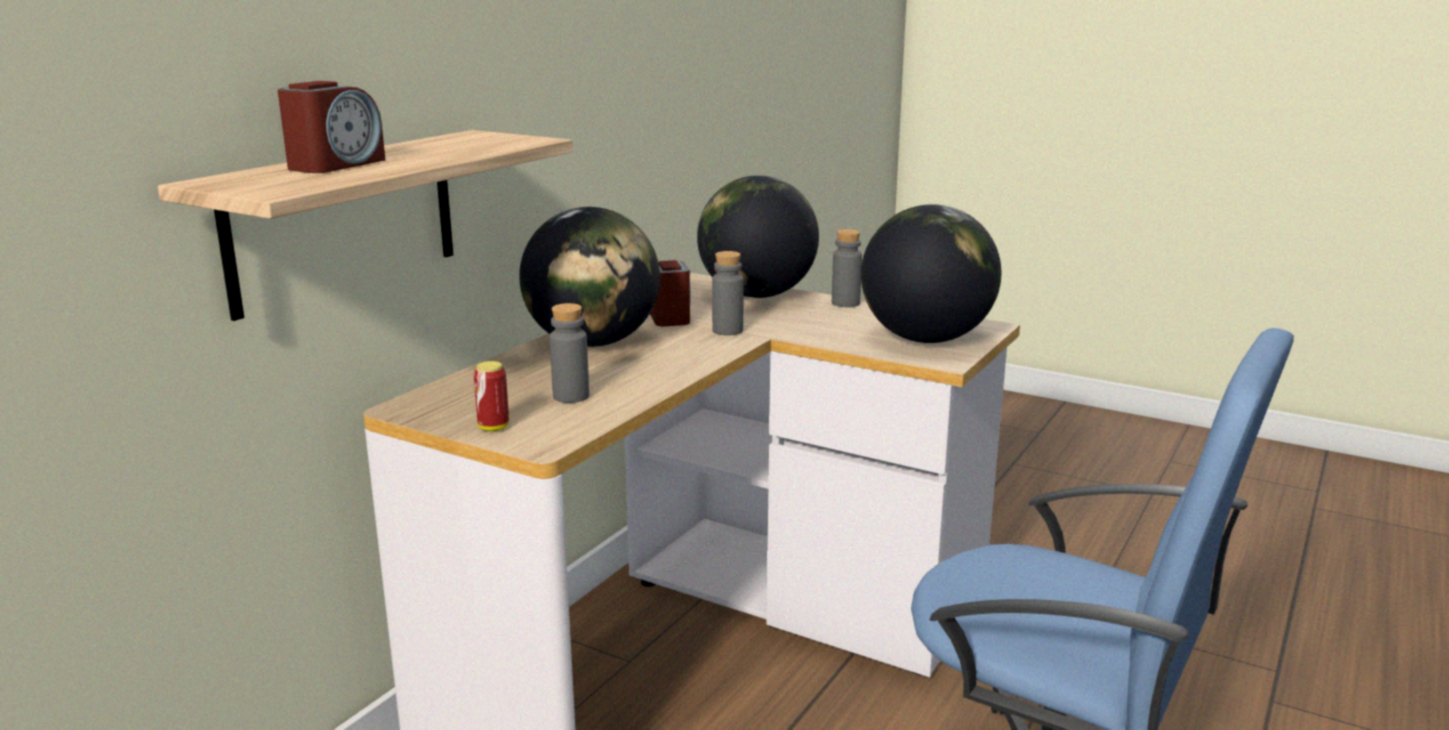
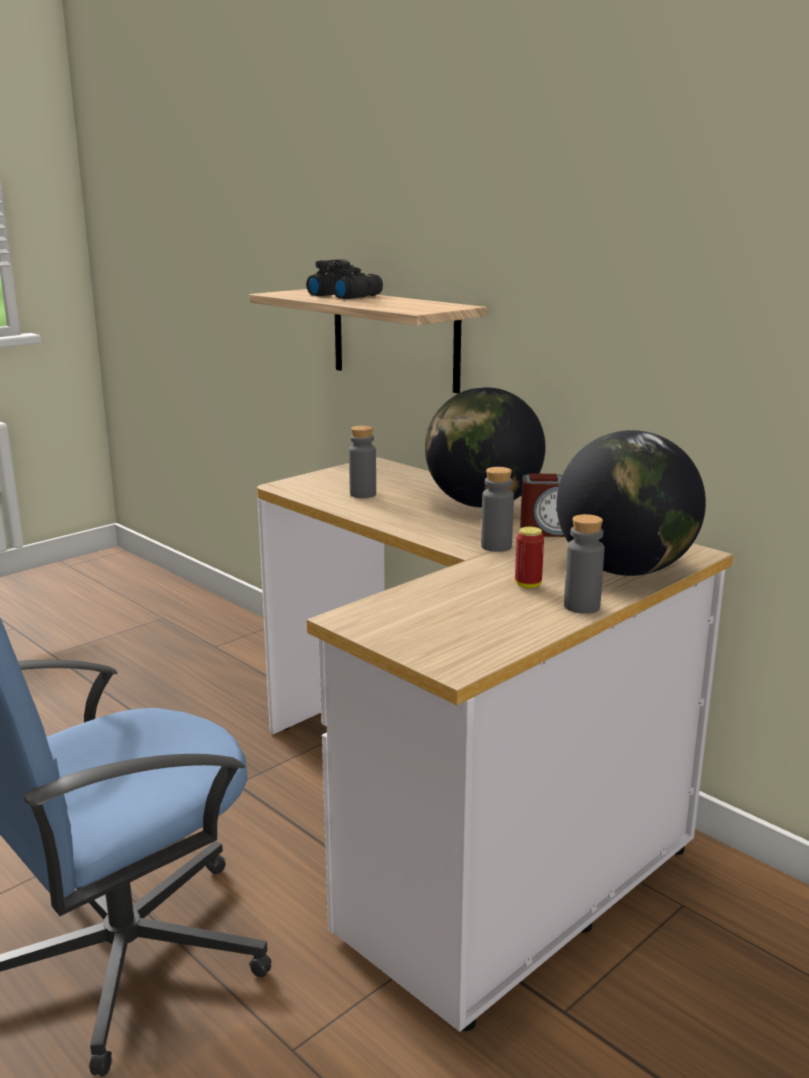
camera: 105 degrees right, 0 degrees up
alarm clock [278,81,385,173] -> black binoculars [306,260,383,299]
can [474,361,509,431] -> can moved to [515,527,544,588]
globe [861,204,1001,343] -> none

